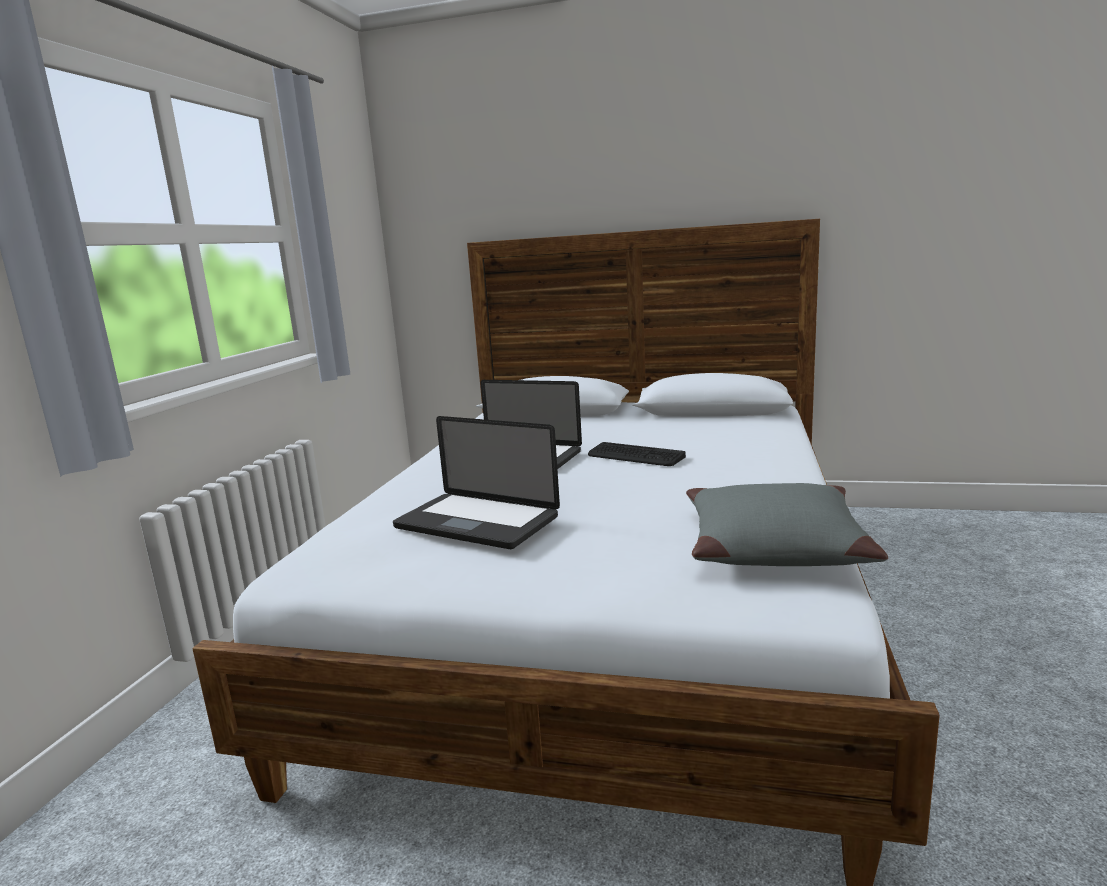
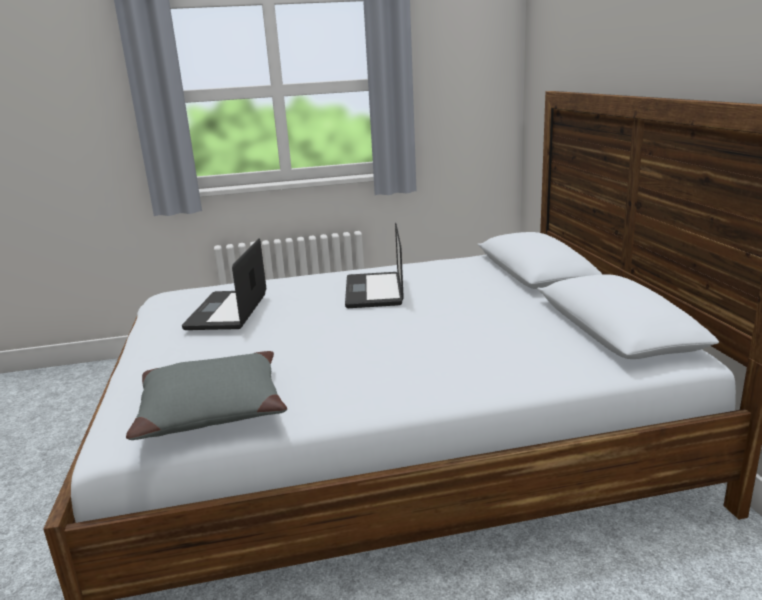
camera: 65 degrees right, 5 degrees up
keyboard [588,442,686,466] -> none

